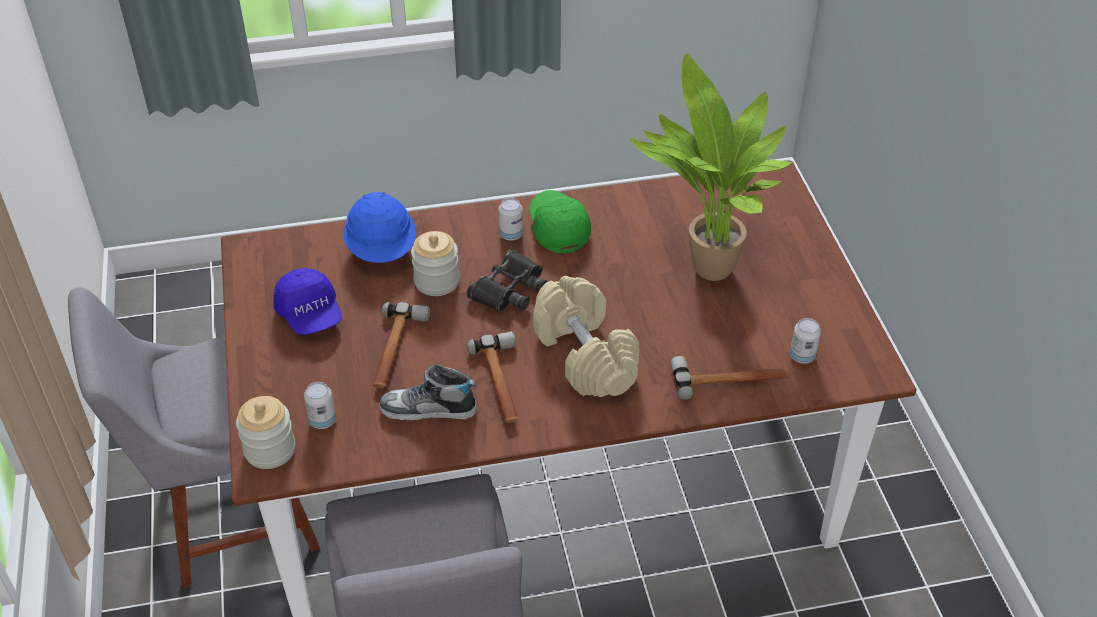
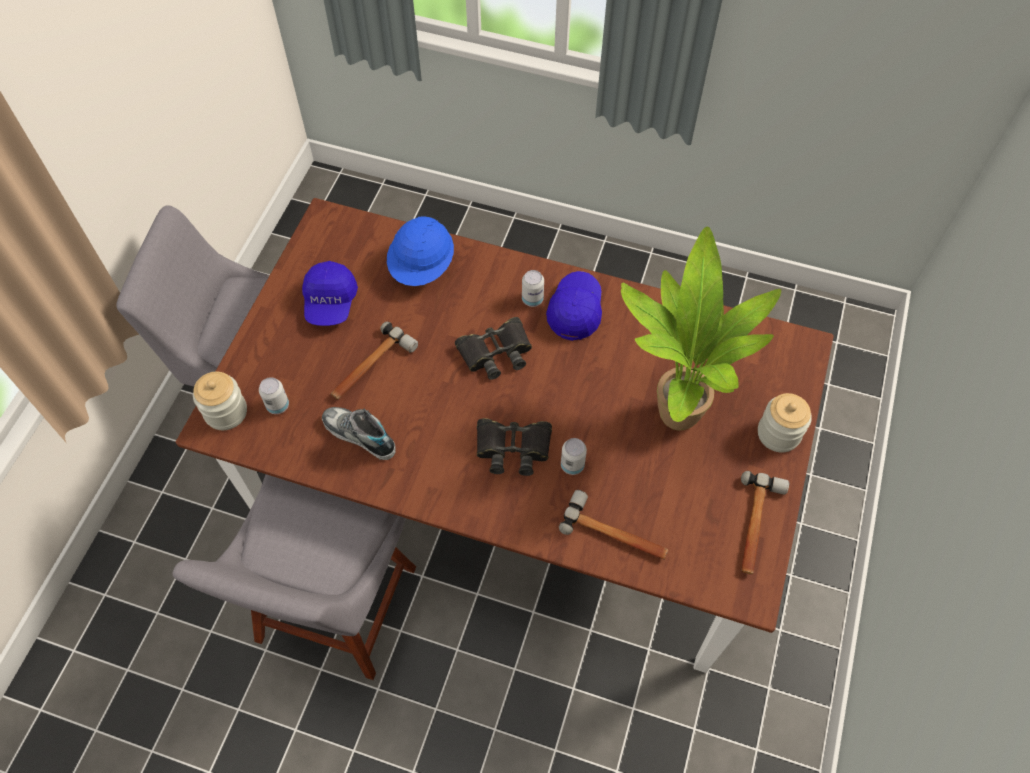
camera: 30 degrees right, 15 degrees up
jar [411,231,460,296] -> jar moved to [758,393,812,452]
hammer [466,332,518,423] -> hammer moved to [741,471,789,574]
green cap [529,190,591,253] -> blue cap [546,271,602,341]
beige dumbbell [533,276,639,397] -> black binoculars [477,418,552,476]
can [790,318,821,364] -> can moved to [561,438,587,475]

